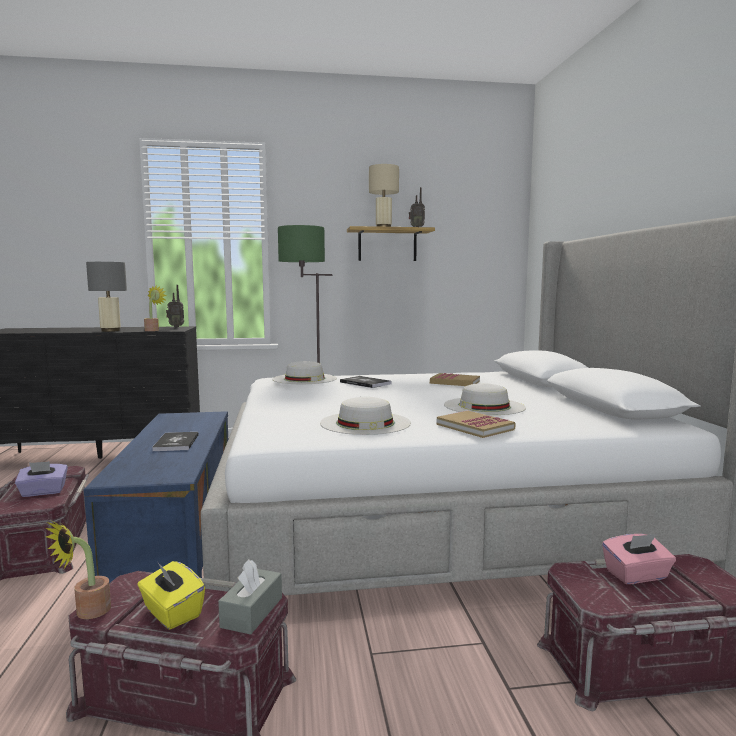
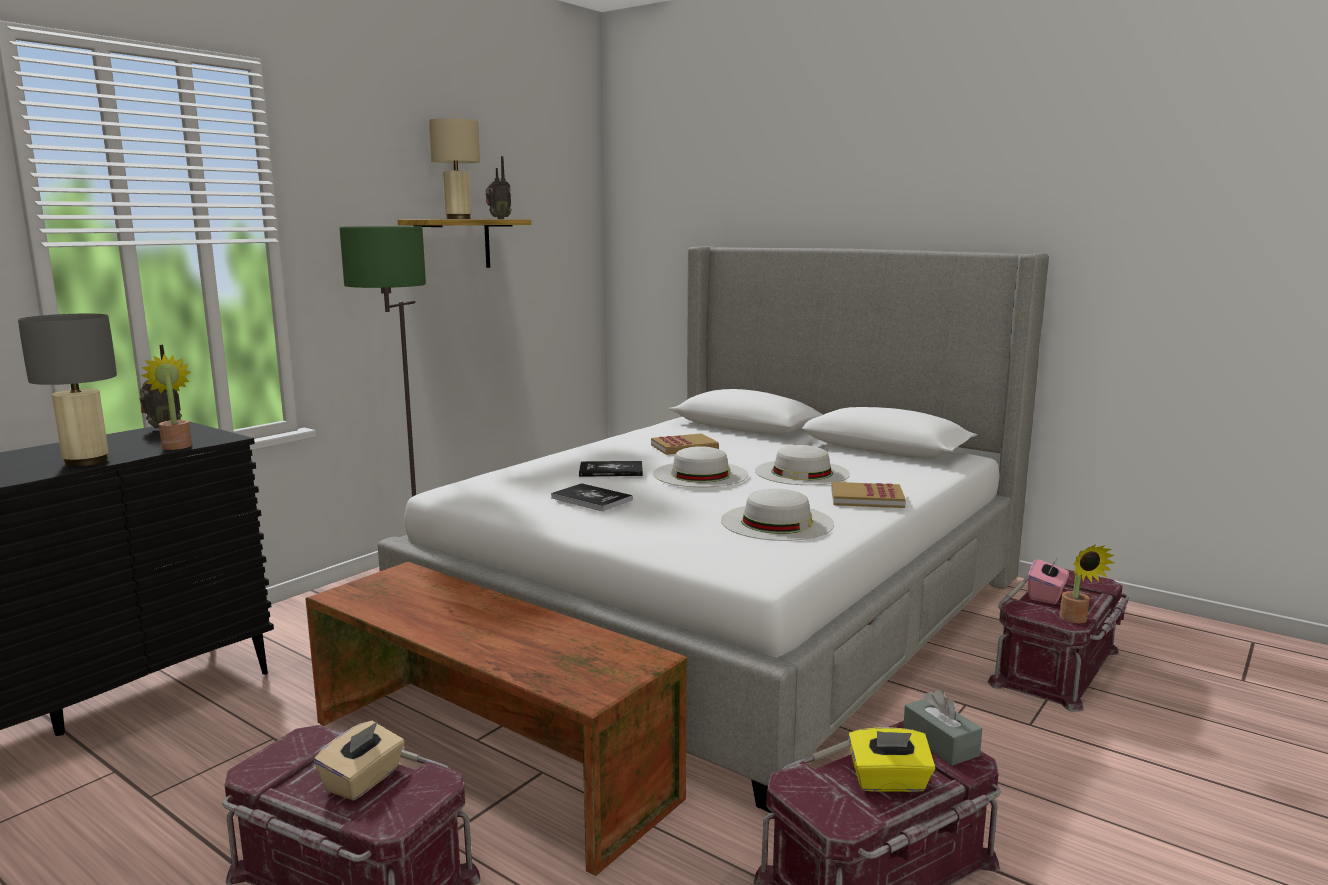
camera: 45 degrees left, 5 degrees up
purple tissue box [15,461,68,497] -> beige tissue box [314,721,405,801]
potted plant [45,521,111,619] -> potted plant moved to [1059,544,1115,623]
blue bench [84,411,228,583] -> brown bench [305,562,688,876]
book [152,432,199,451] -> book moved to [551,483,633,511]
white hat [272,361,337,384] -> white hat moved to [653,446,748,487]

